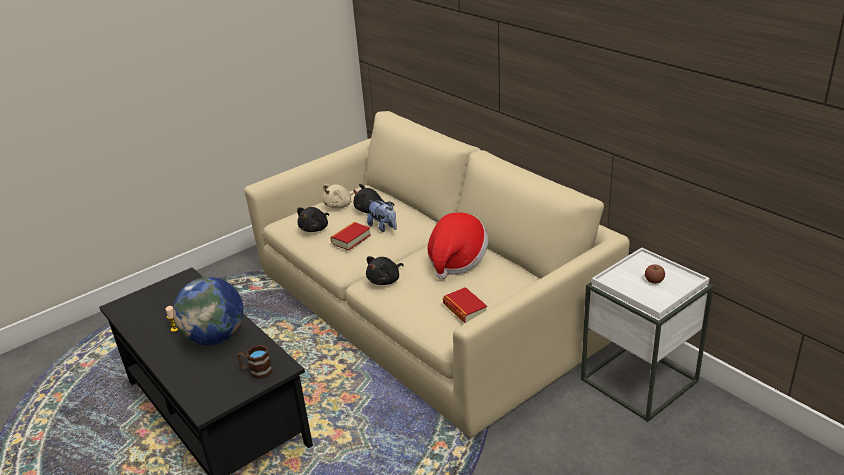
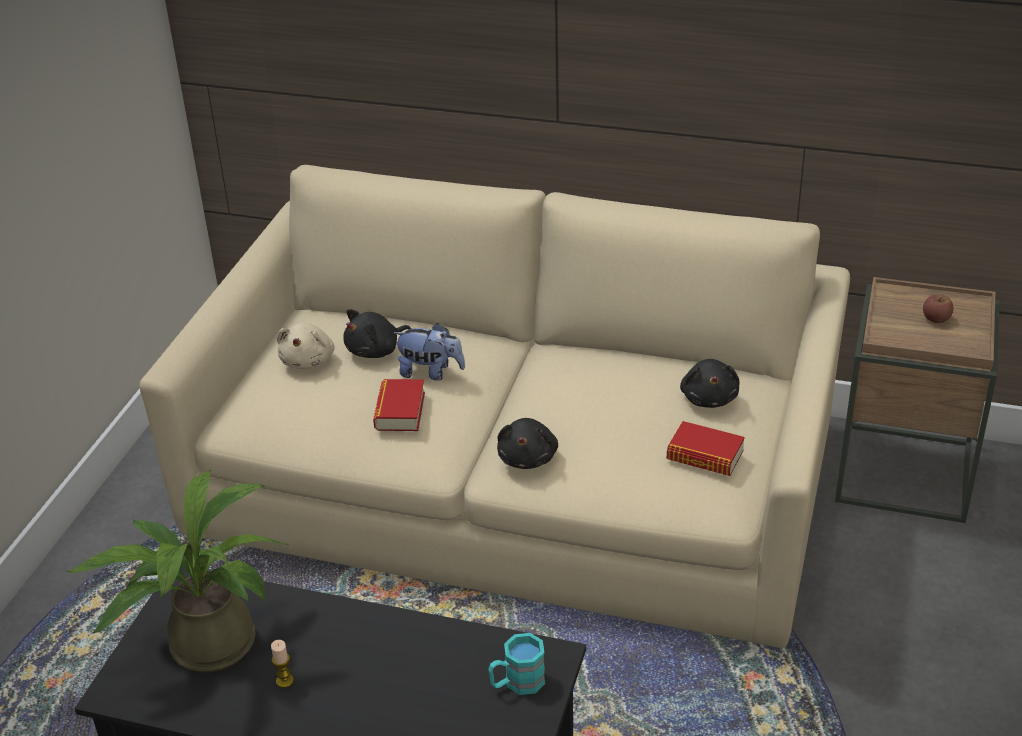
camera: 35 degrees left, 5 degrees up
globe [173,277,243,345] -> none
brown mug [237,345,273,379] -> turquoise mug [488,633,545,695]
black plush toy [297,207,329,232] -> black plush toy moved to [680,359,740,408]
hat [427,212,488,279] -> none
white side table [581,248,714,422] -> brown side table [835,277,1000,523]
none -> potted plant [66,470,288,672]

